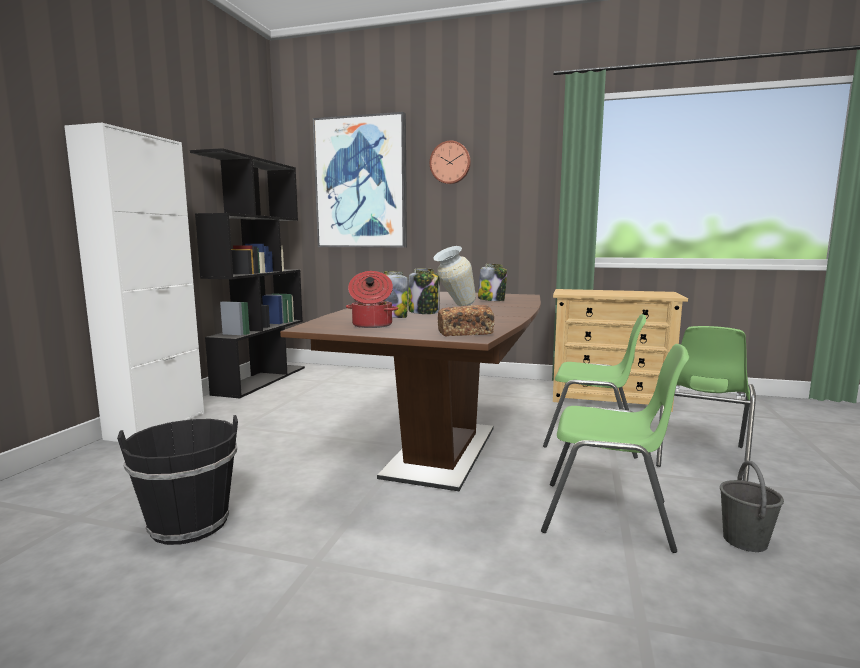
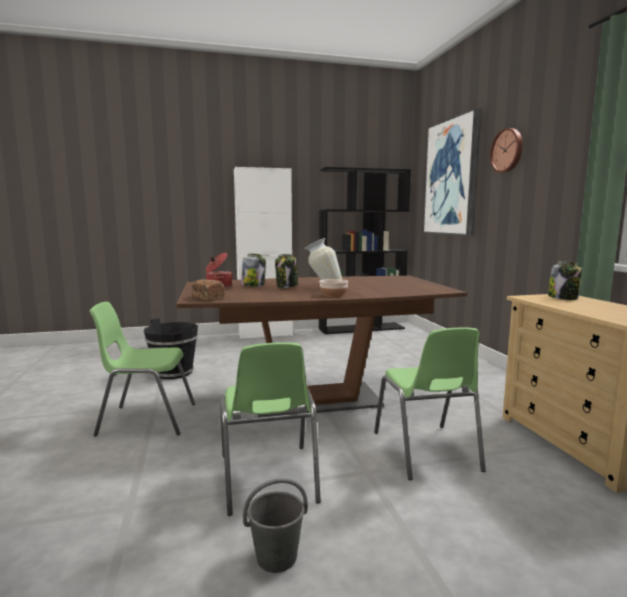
camera: 60 degrees right, 0 degrees up
jar [478,264,507,301] -> jar moved to [548,261,582,300]
green chair [656,326,756,481] -> green chair moved to [90,302,195,436]
none -> bowl [319,279,349,297]

